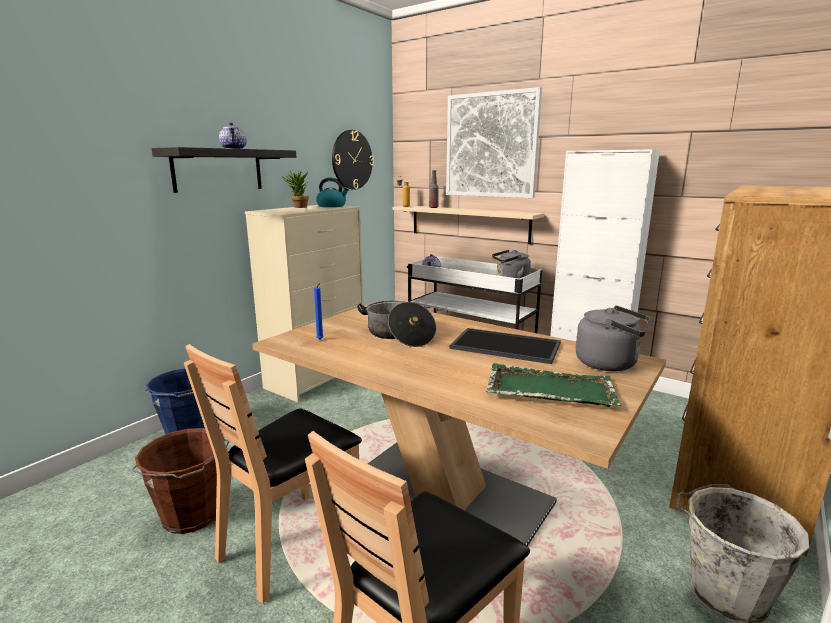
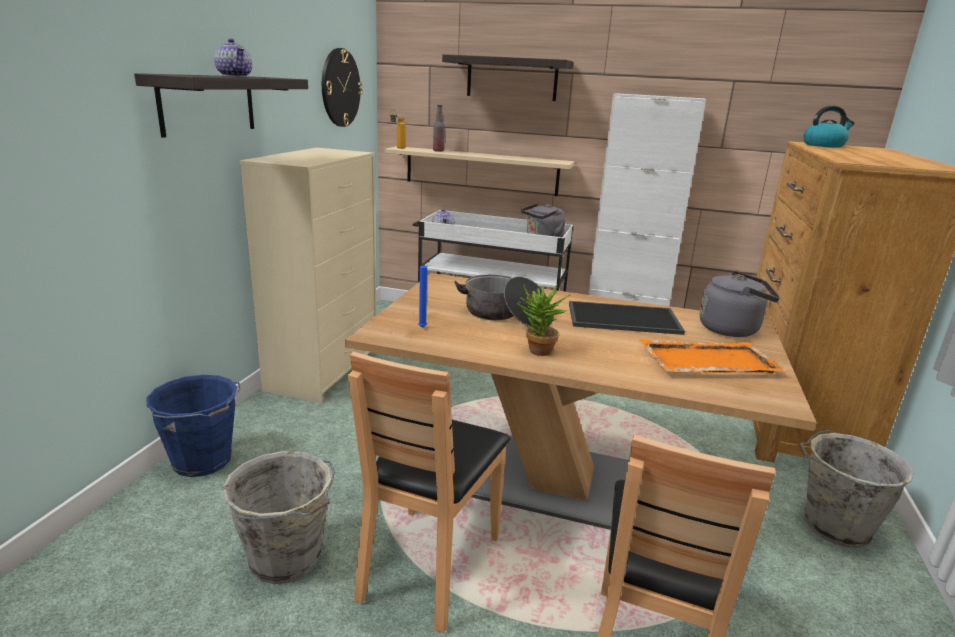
camera: 20 degrees left, 5 degrees up
brown bucket [132,428,229,534] -> grey bucket [222,451,335,584]
potted plant [282,171,309,208] -> potted plant moved to [517,285,570,356]
kettle [316,177,349,207] -> kettle moved to [803,106,854,148]
picture [446,87,542,198] -> shelf [442,54,573,101]
green tray [486,363,620,407] -> orange tray [640,339,787,373]

